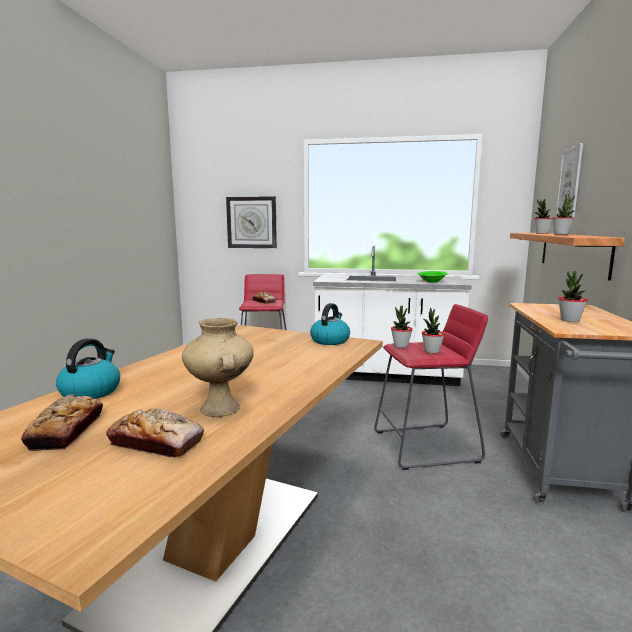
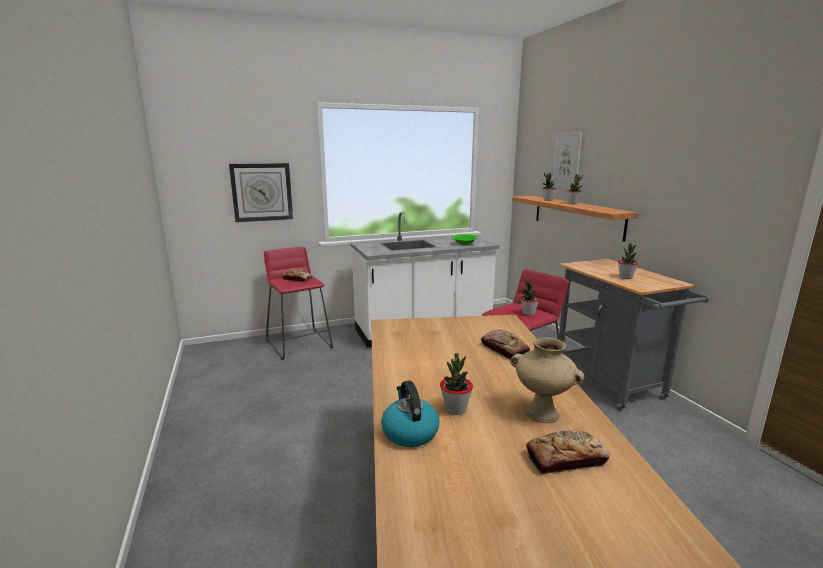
camera: 30 degrees left, 5 degrees up
bread [21,394,103,451] -> bread moved to [481,330,530,360]
kettle [310,303,350,345] -> none
potted plant [391,306,413,348] -> potted plant moved to [440,353,473,415]

